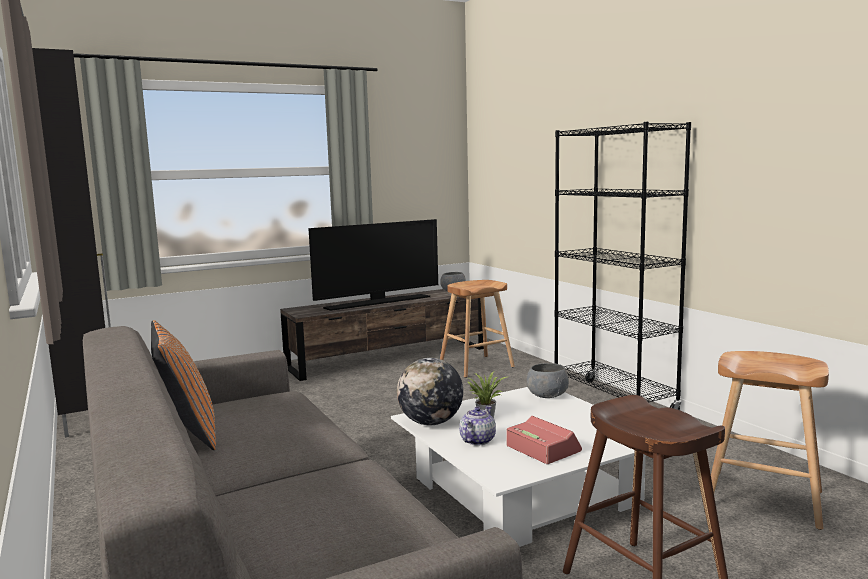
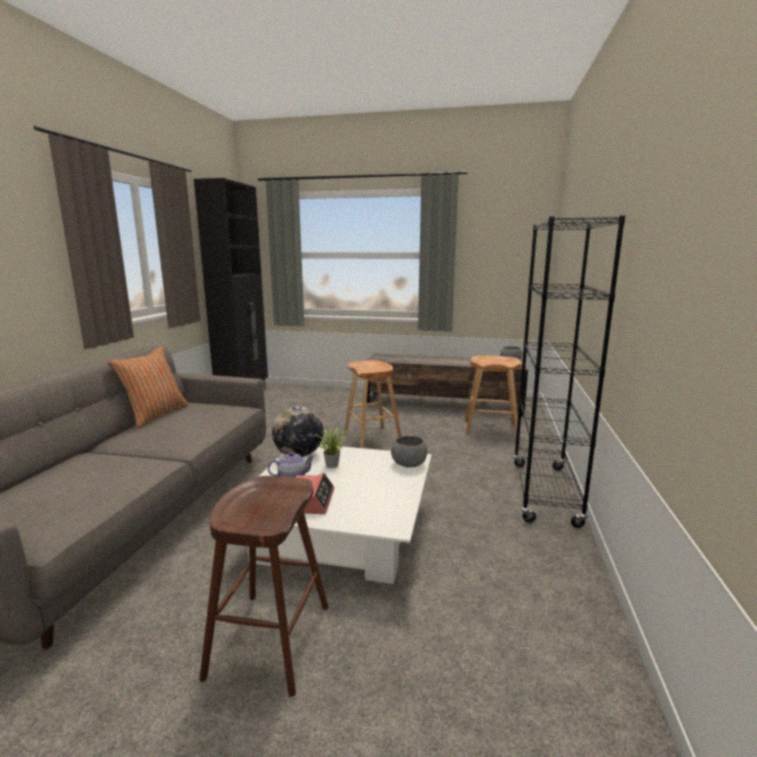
camera: 40 degrees right, 5 degrees up
television [309,219,438,311] -> none
brown stool [711,351,829,530] -> brown stool moved to [344,360,402,448]

